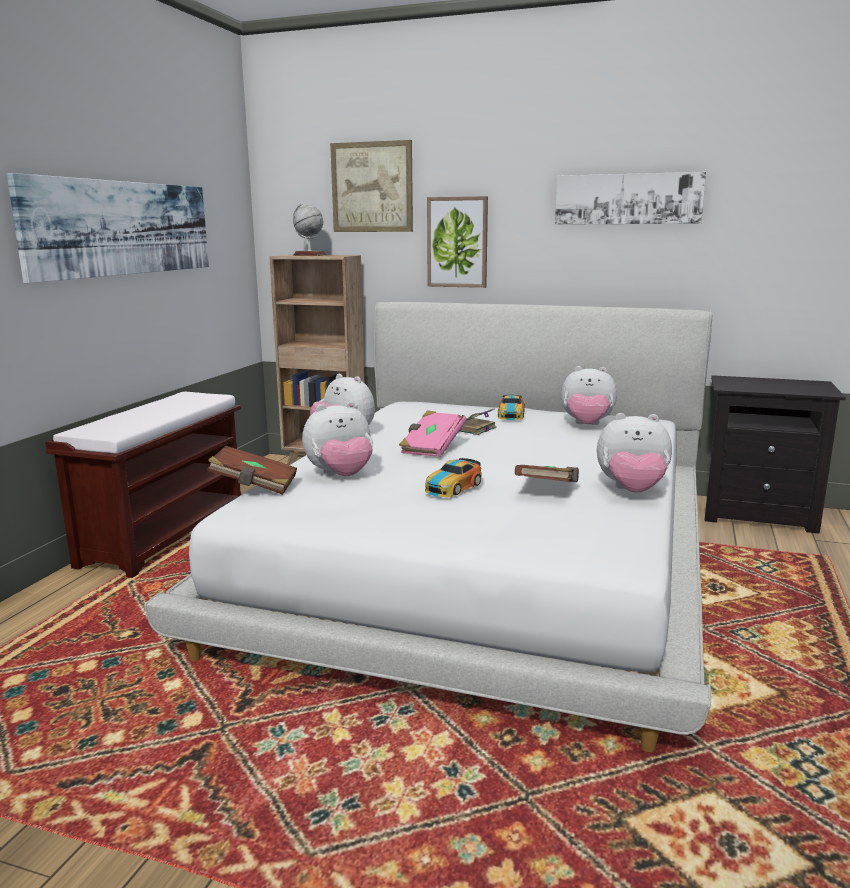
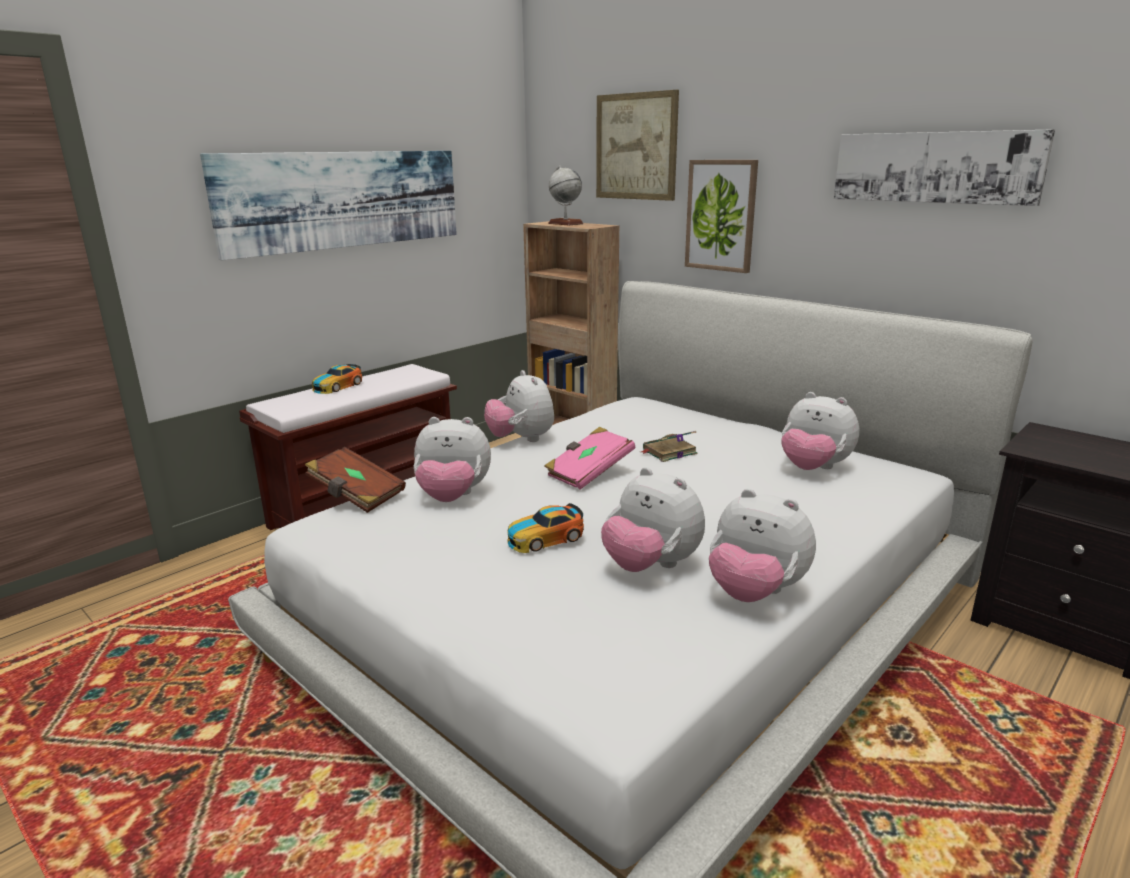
camera: 25 degrees right, 5 degrees up
toy car [498,395,525,420] -> toy car moved to [312,364,362,394]
brown book [515,465,579,482] -> plush toy [601,467,705,572]

